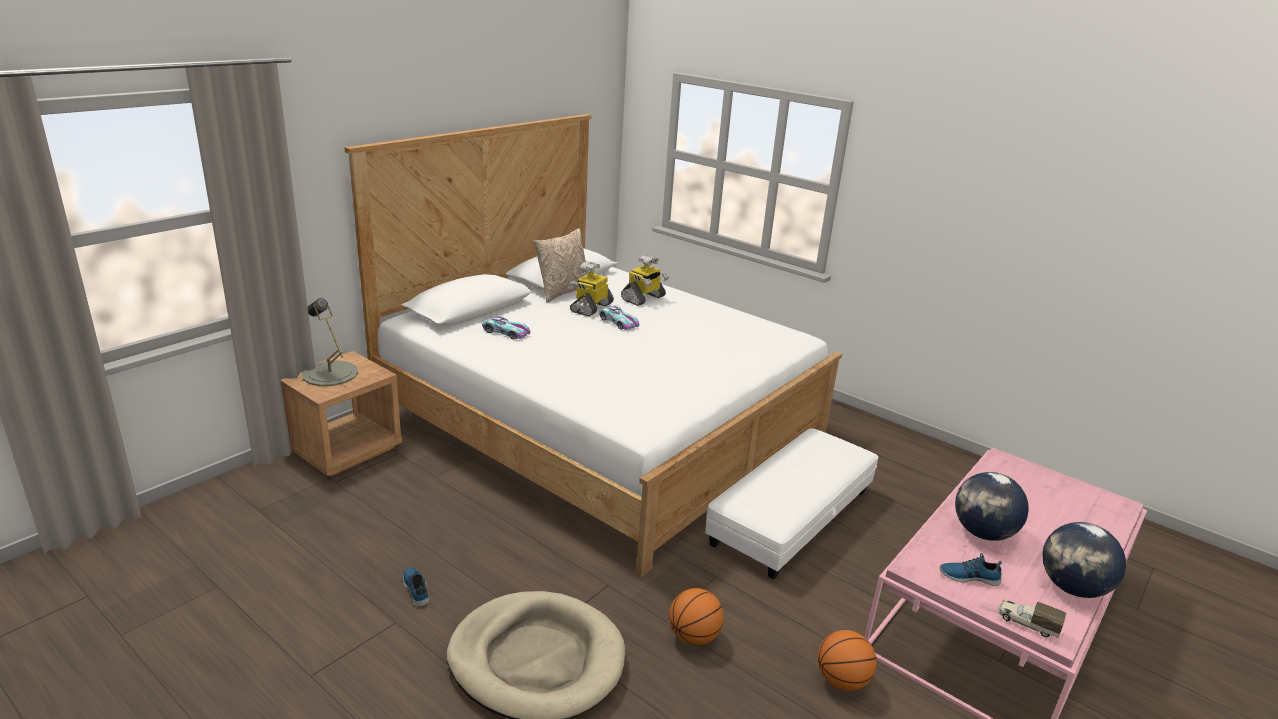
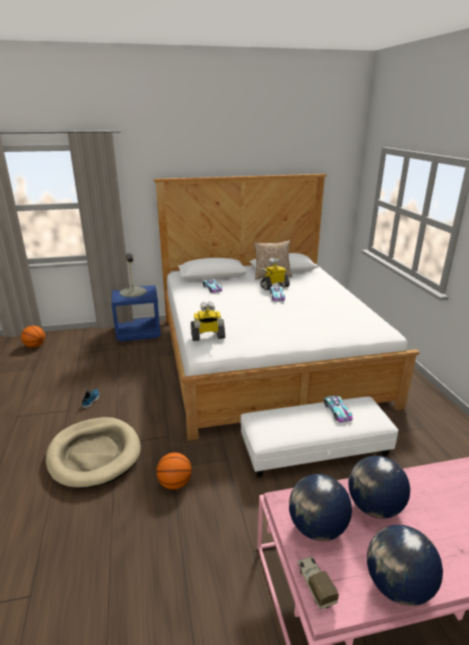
camera: 40 degrees right, 0 degrees up
brown nightstand [281,351,402,476] -> blue nightstand [111,285,161,342]
toy robot [621,254,669,306] -> toy robot moved to [191,301,225,341]
basketball [818,630,877,691] -> basketball moved to [21,326,45,348]
shoe [940,553,1002,586] -> globe [289,474,352,541]
none -> toy car [324,396,353,423]

